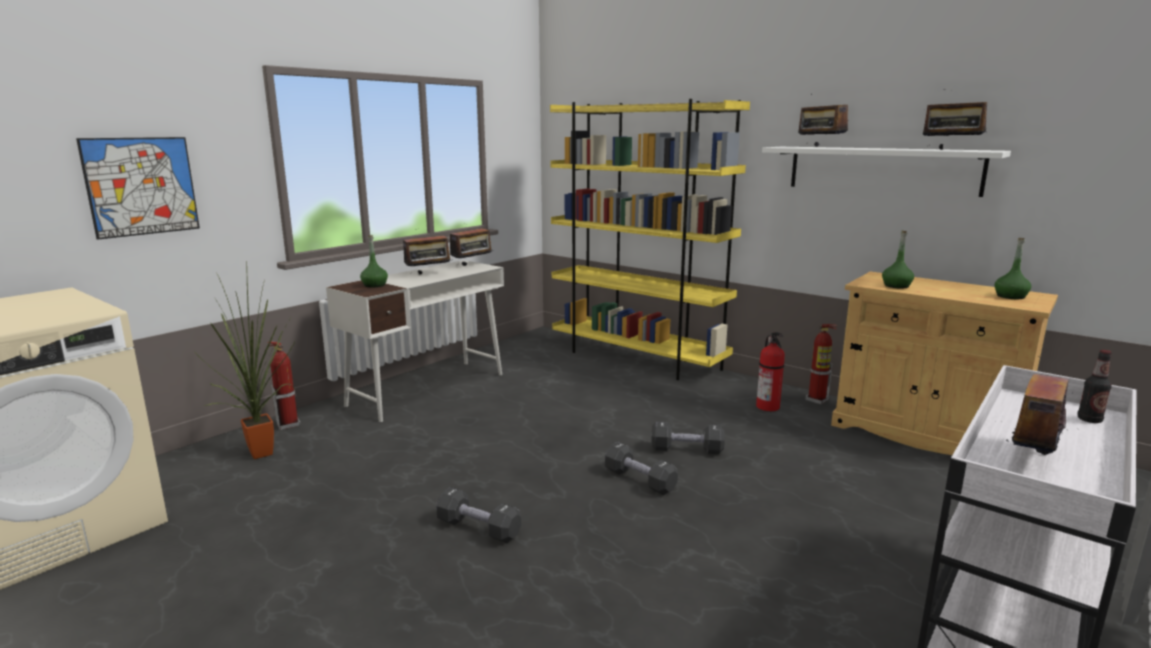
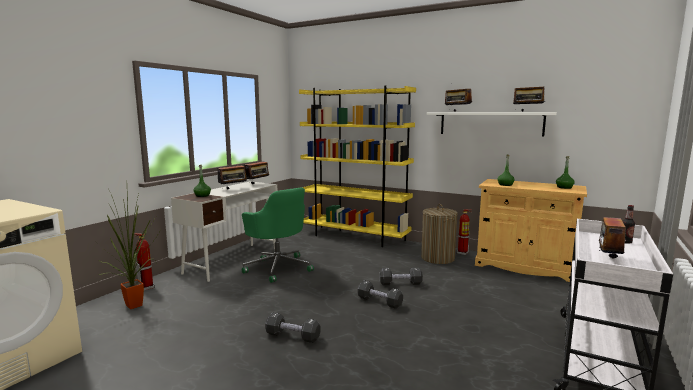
camera: 10 degrees left, 5 degrees down
picture [76,137,200,240] -> none
fire extinguisher [756,332,785,411] -> laundry basket [421,204,458,264]
none -> green office chair [242,187,314,283]

